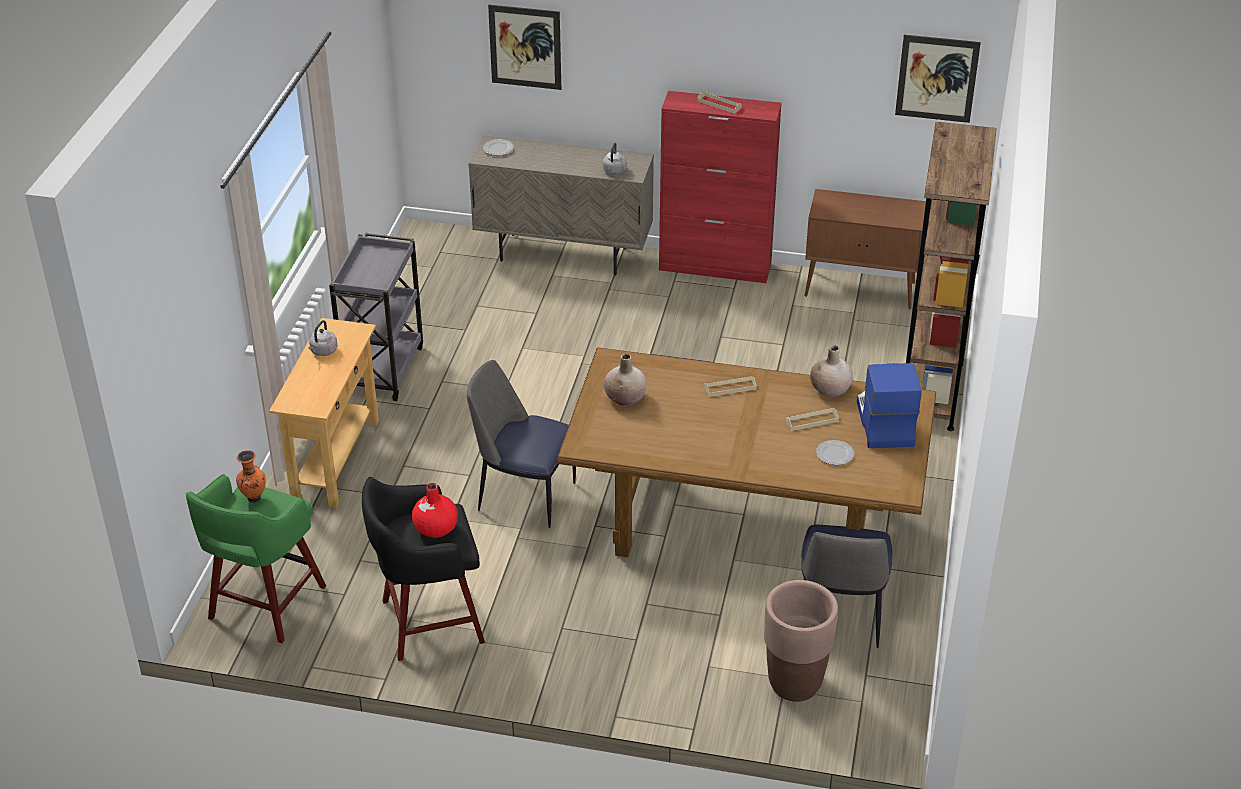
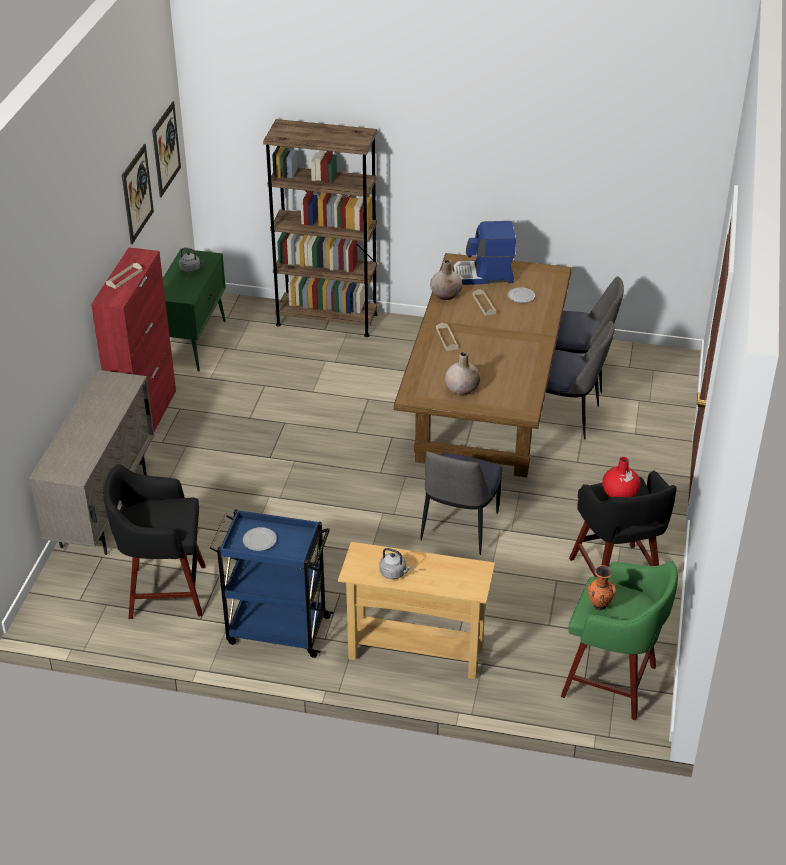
camera: 90 degrees left, 0 degrees up
grey cart [329,233,423,401] -> blue cart [210,509,334,658]
plate [483,139,514,156] -> plate moved to [243,527,277,551]
picture [488,4,561,90] -> picture moved to [122,144,154,244]
grey kettle [603,142,627,175] -> grey kettle moved to [179,248,204,272]
brown planter [764,580,838,702] -> none
brown cabinet [804,189,926,310] -> green cabinet [163,249,226,372]
none -> black stool [103,464,206,619]
none -> chair [546,321,615,440]

